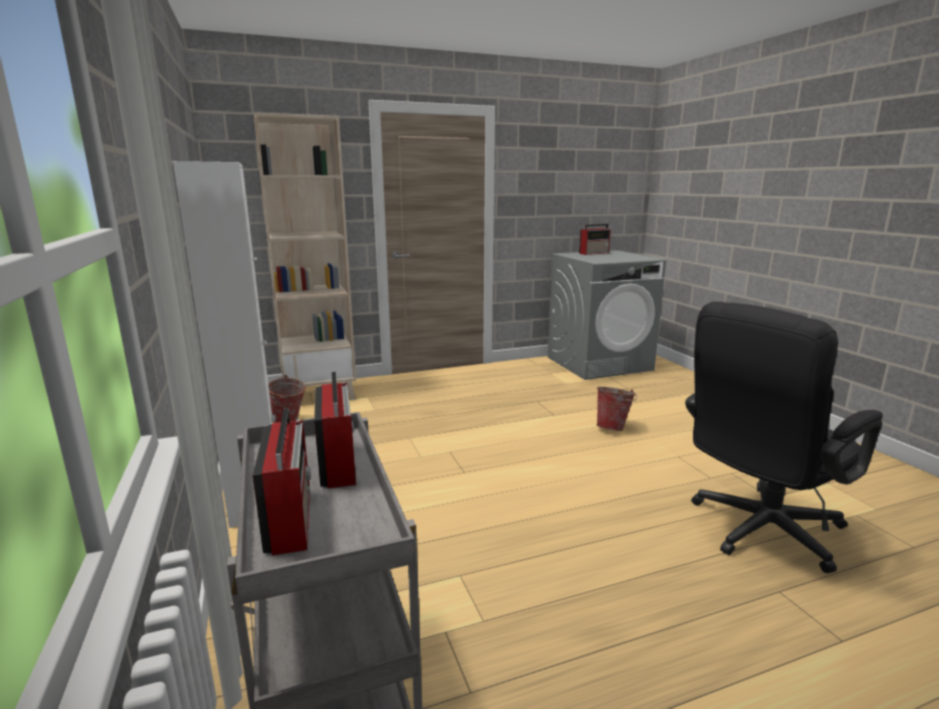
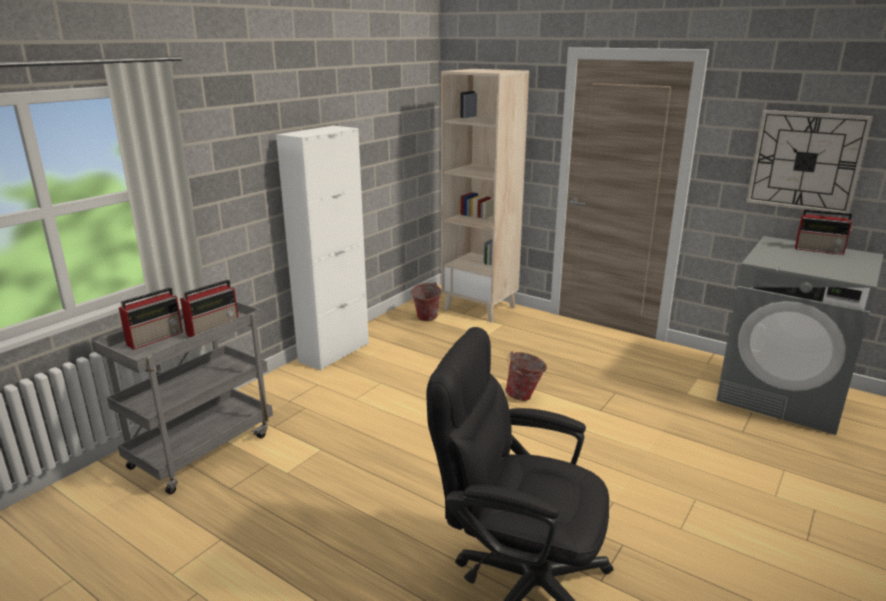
camera: 55 degrees right, 5 degrees up
bucket [597,387,637,431] -> bucket moved to [505,351,547,401]
none -> wall clock [746,110,873,213]

